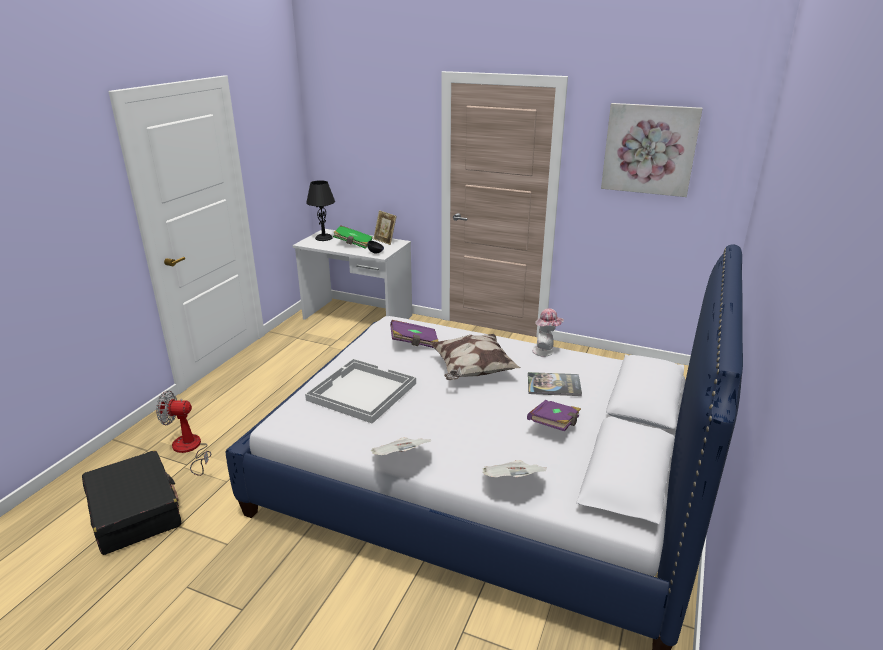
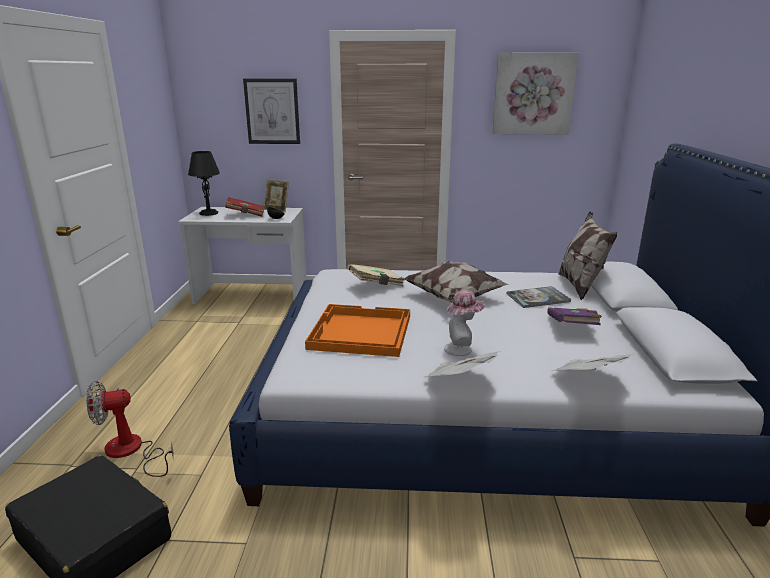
camera: 20 degrees left, 5 degrees down
white tray [305,359,416,424] -> orange tray [305,304,410,357]
green book [333,225,373,249] -> red book [225,197,264,217]
purple book [390,320,439,348] -> beige book [347,264,405,286]
hat [532,308,564,356] -> hat moved to [444,290,485,356]
none -> picture [243,79,300,144]
none -> pillow [558,211,617,300]

